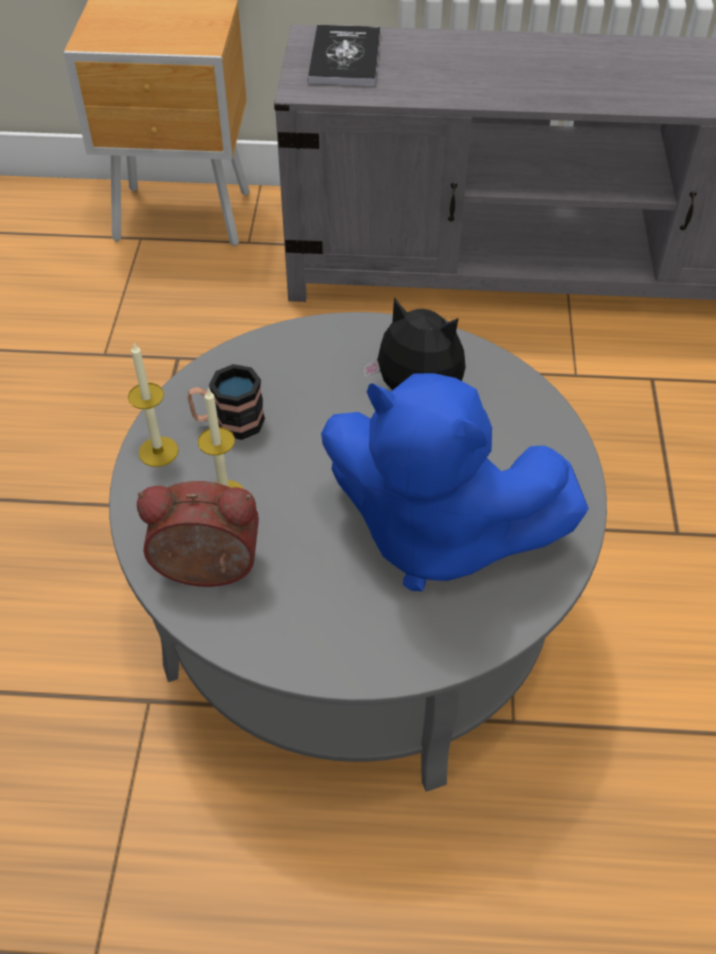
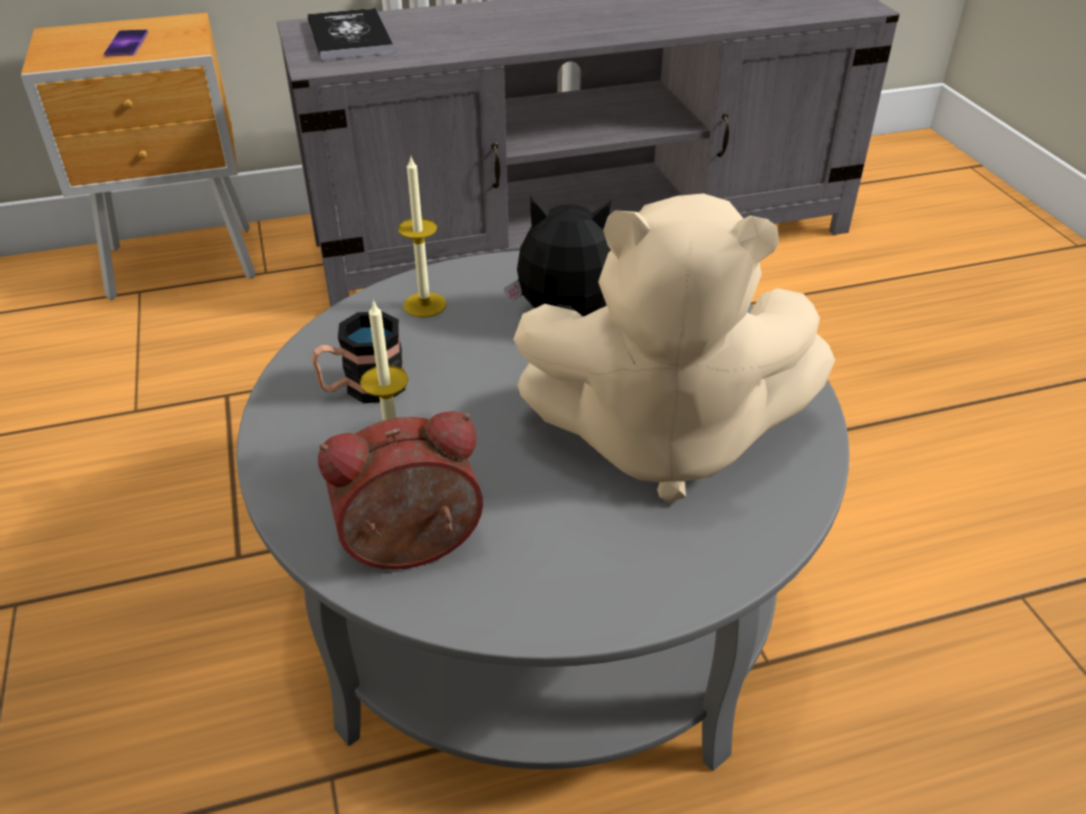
camera: 20 degrees left, 10 degrees down
candle [128,343,178,467] -> candle moved to [398,157,447,317]
blue plush toy [321,373,589,591] -> beige plush toy [513,194,835,503]
none -> phone [104,30,149,56]

